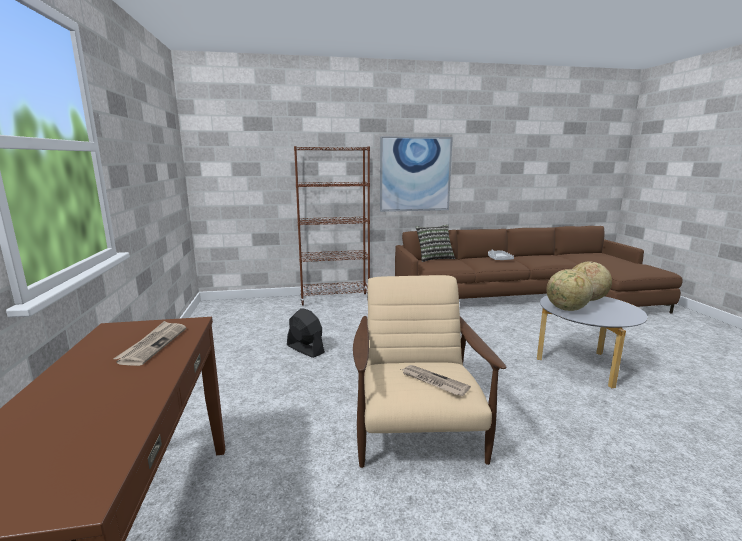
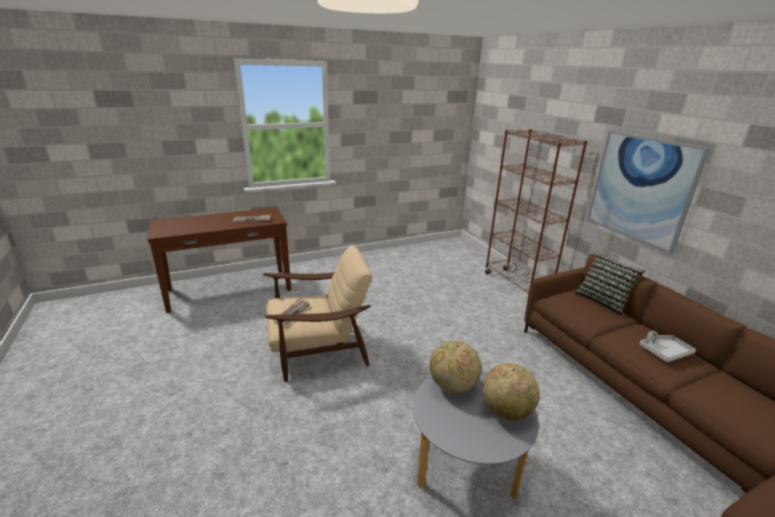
camera: 75 degrees right, 10 degrees up
black fan [287,308,325,358] -> none

